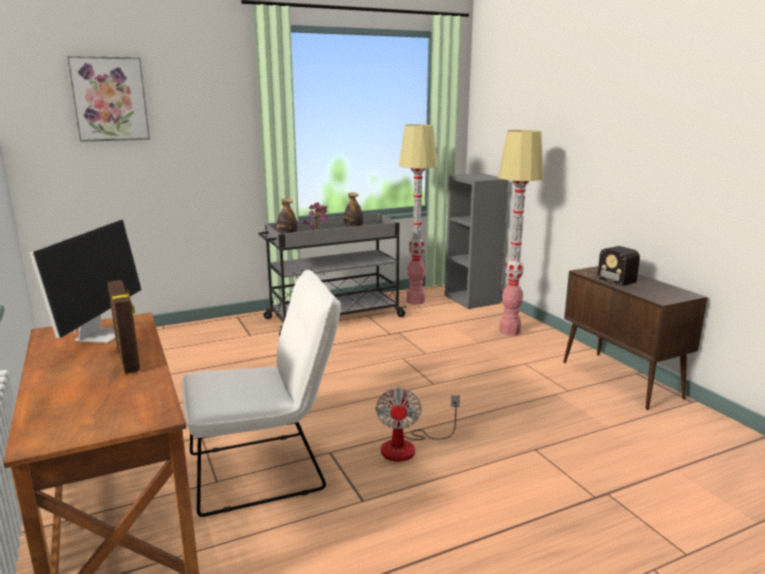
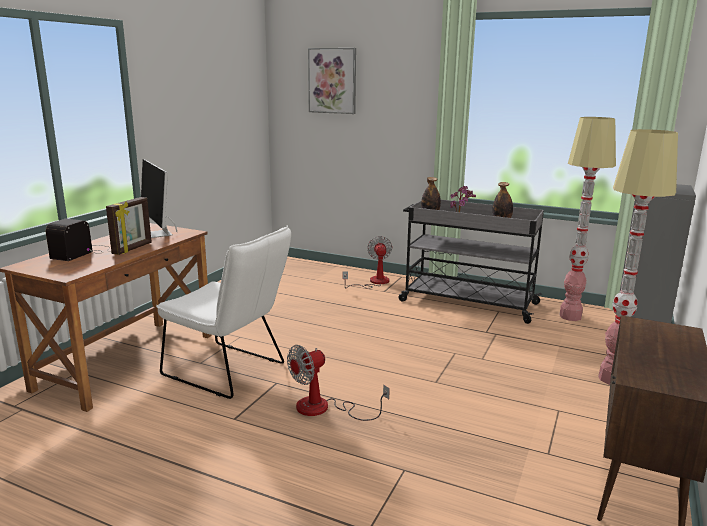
camera: 50 degrees right, 0 degrees up
monitor [29,219,142,343] -> monitor turned 90 degrees clockwise [141,159,177,238]
radio [586,246,640,286] -> radio moved to [46,219,110,261]
none -> fan [342,236,392,289]

